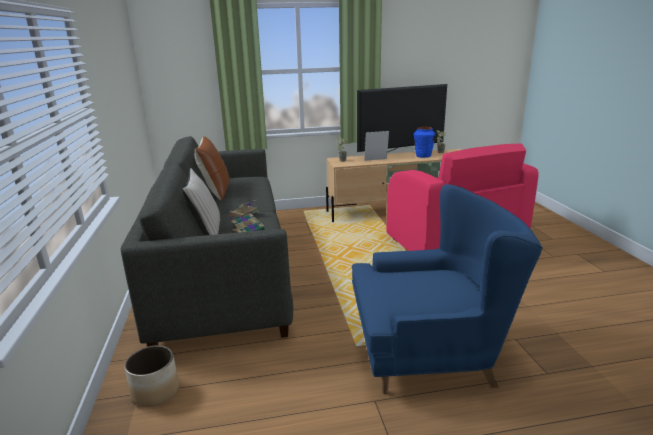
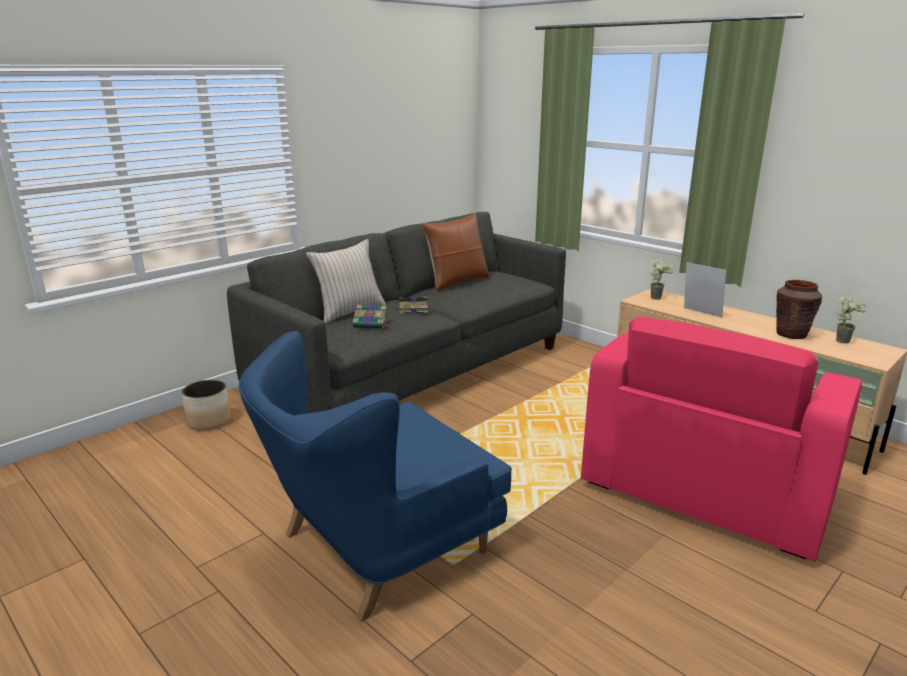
camera: 55 degrees right, 0 degrees up
blue armchair [352,184,543,394] -> blue armchair turned 90 degrees clockwise [239,331,512,622]
television [357,84,447,153] -> none
blue vase [414,127,435,158] -> brown vase [776,280,822,339]

